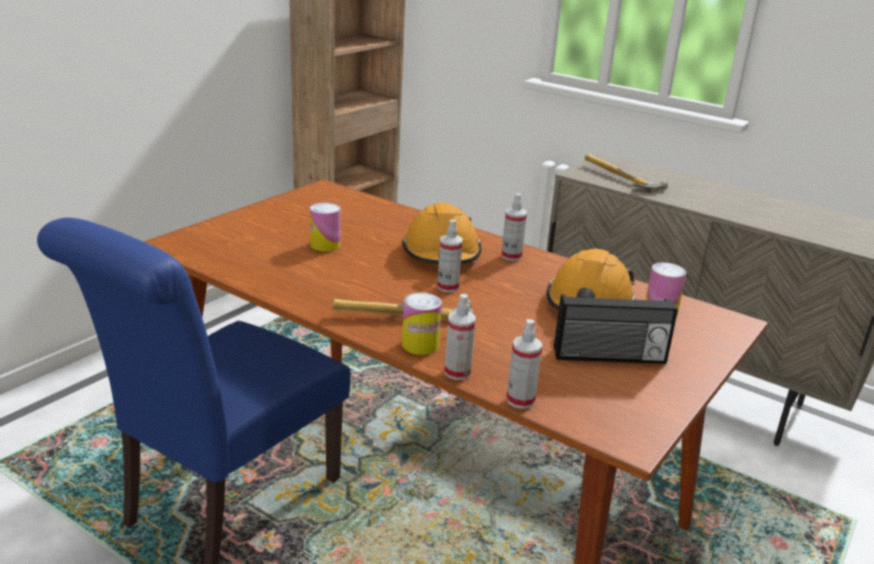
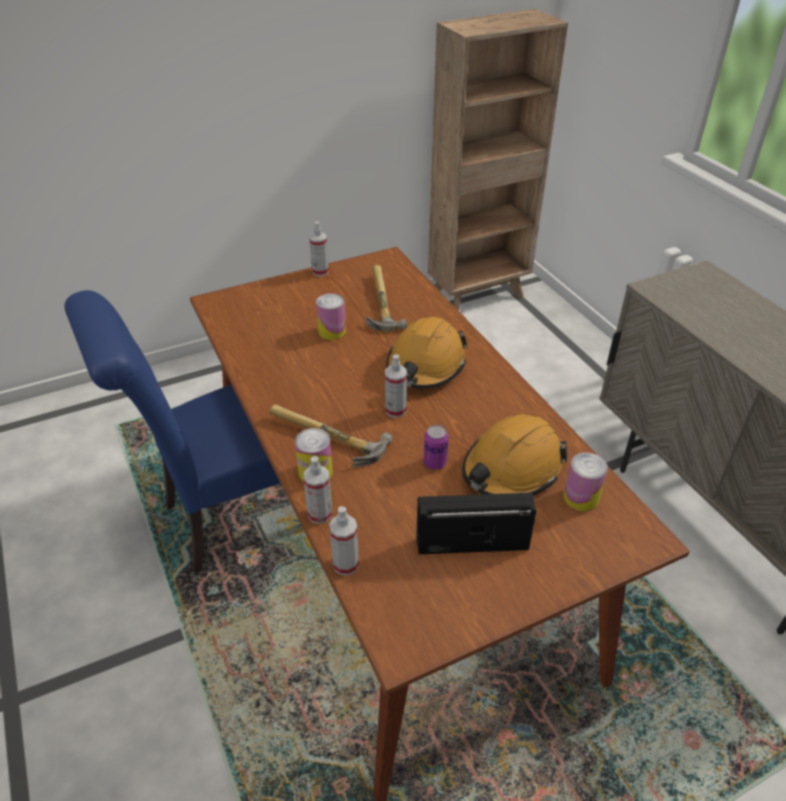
camera: 30 degrees right, 15 degrees up
spray bottle [501,193,527,261] -> spray bottle moved to [309,222,329,276]
radio [554,294,678,364] -> radio turned 150 degrees clockwise [416,493,536,554]
hammer [585,154,668,193] -> hammer moved to [365,265,407,332]
none -> can [424,425,448,470]

